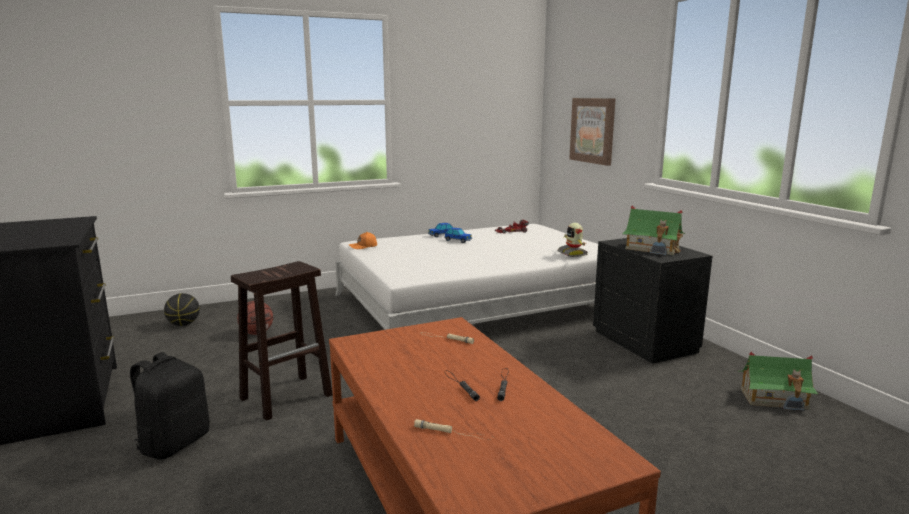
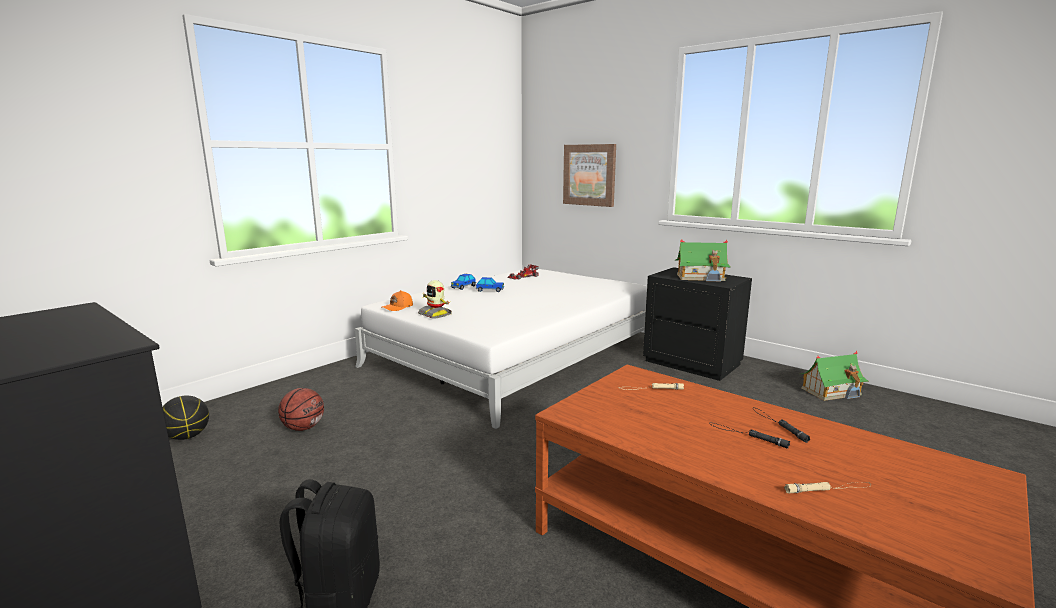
camera: 25 degrees left, 0 degrees up
brown stool [231,261,333,421] -> none
toy robot [557,223,588,257] -> toy robot moved to [418,280,452,318]

